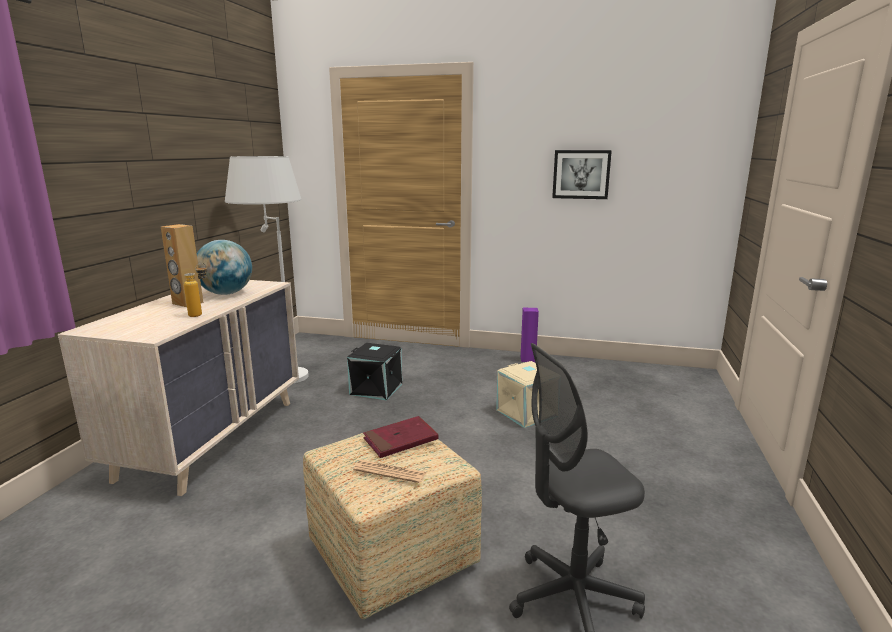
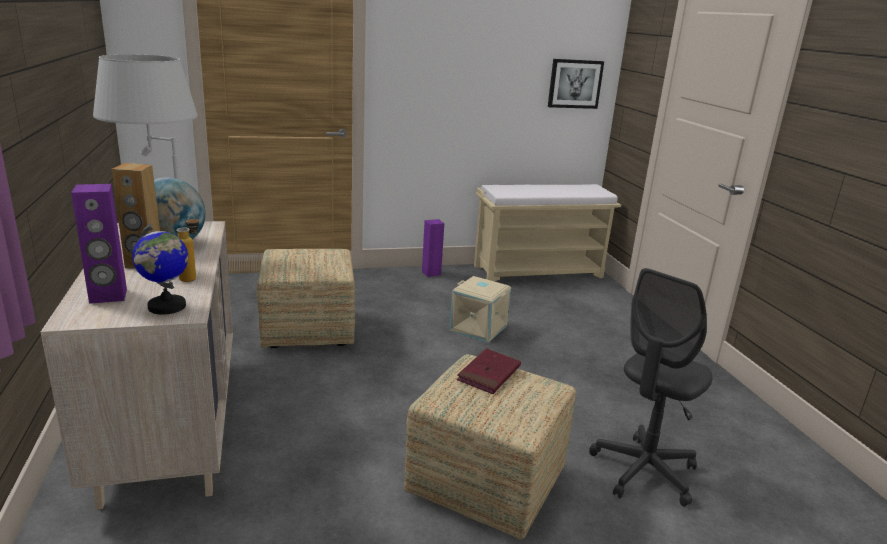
camera: 30 degrees left, 5 degrees up
black storage box [347,343,402,400] -> ottoman [257,249,355,348]
newspaper [353,460,426,483] -> none
picture [552,150,612,199] -> picture moved to [548,59,604,109]
none -> purple speaker [71,184,127,304]
none -> globe [132,223,188,315]
none -> beige bench [474,184,621,282]

